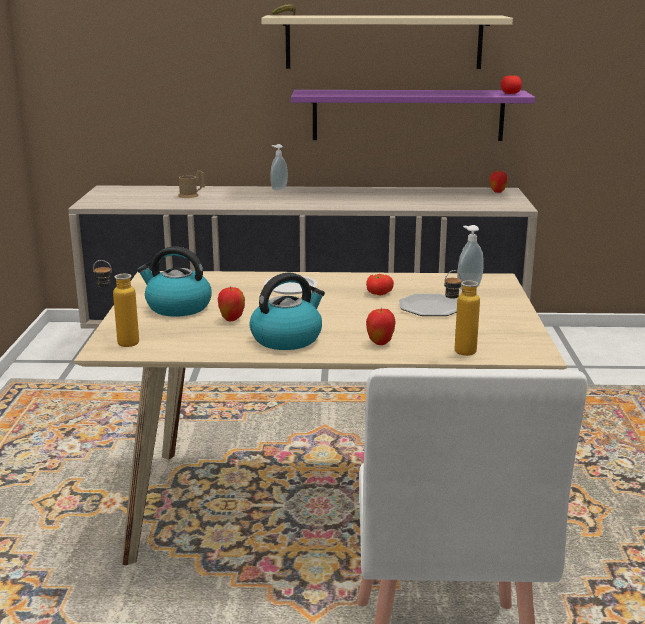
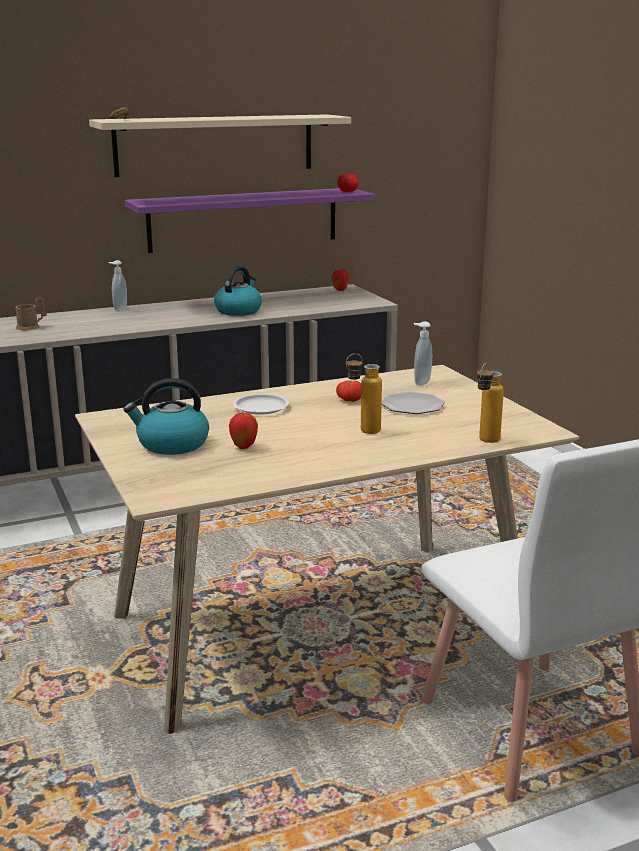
camera: 25 degrees left, 0 degrees up
bottle [93,260,139,347] -> bottle moved to [346,353,382,434]
kettle [250,273,325,350] -> kettle moved to [214,266,262,316]
apple [366,308,396,345] -> none

